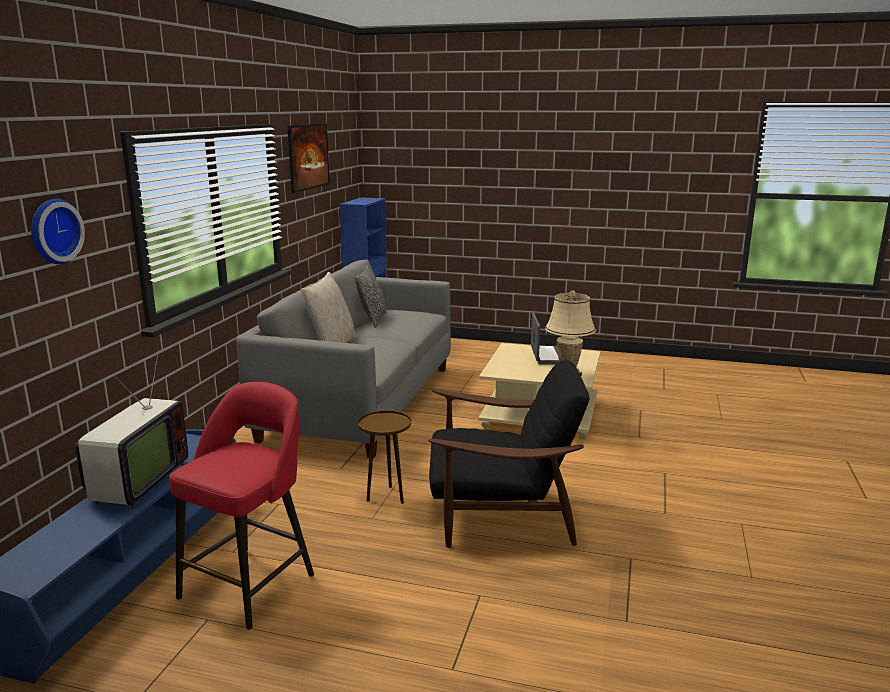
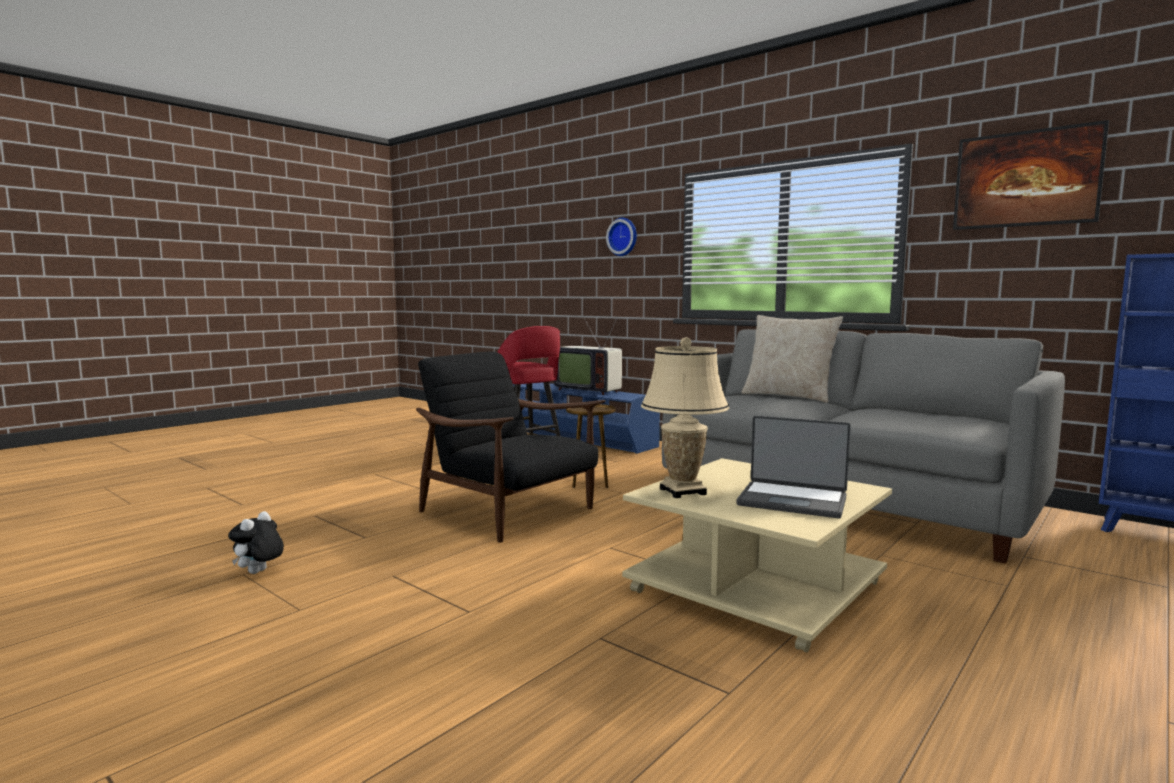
camera: 115 degrees right, 10 degrees down
pillow [355,265,387,328] -> none
black armchair [428,359,590,548] -> black armchair turned 105 degrees clockwise [416,351,605,543]
none -> plush toy [228,511,284,574]

